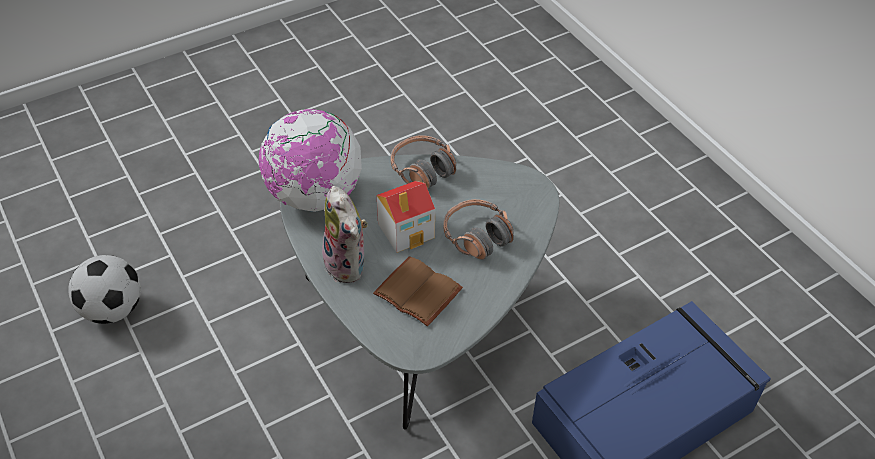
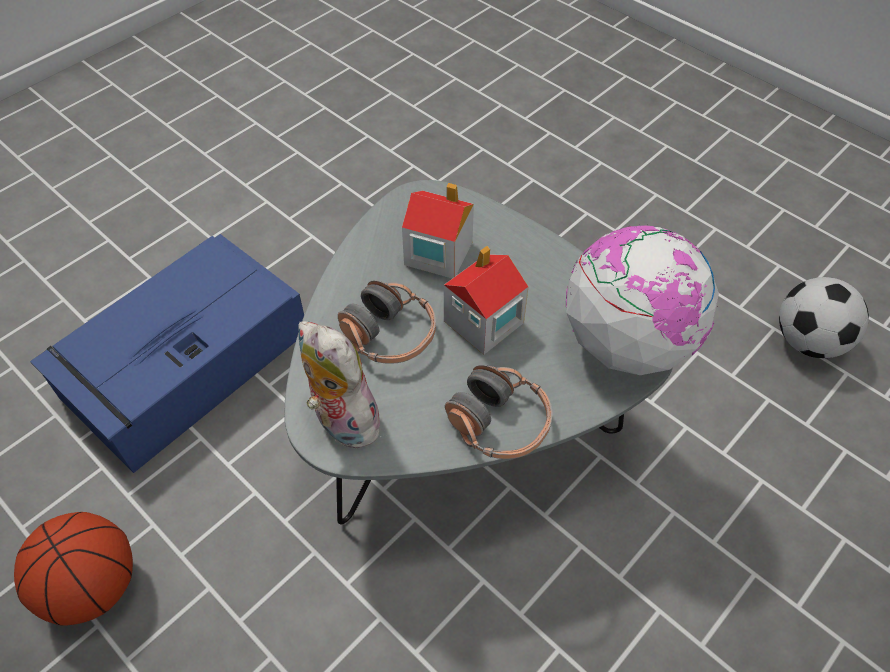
camera: 165 degrees right, 5 degrees up
plush toy [322,186,368,283] -> plush toy moved to [298,321,385,449]
brown book [373,256,463,326] -> toy house [402,183,474,279]
none -> basketball [14,512,133,626]

